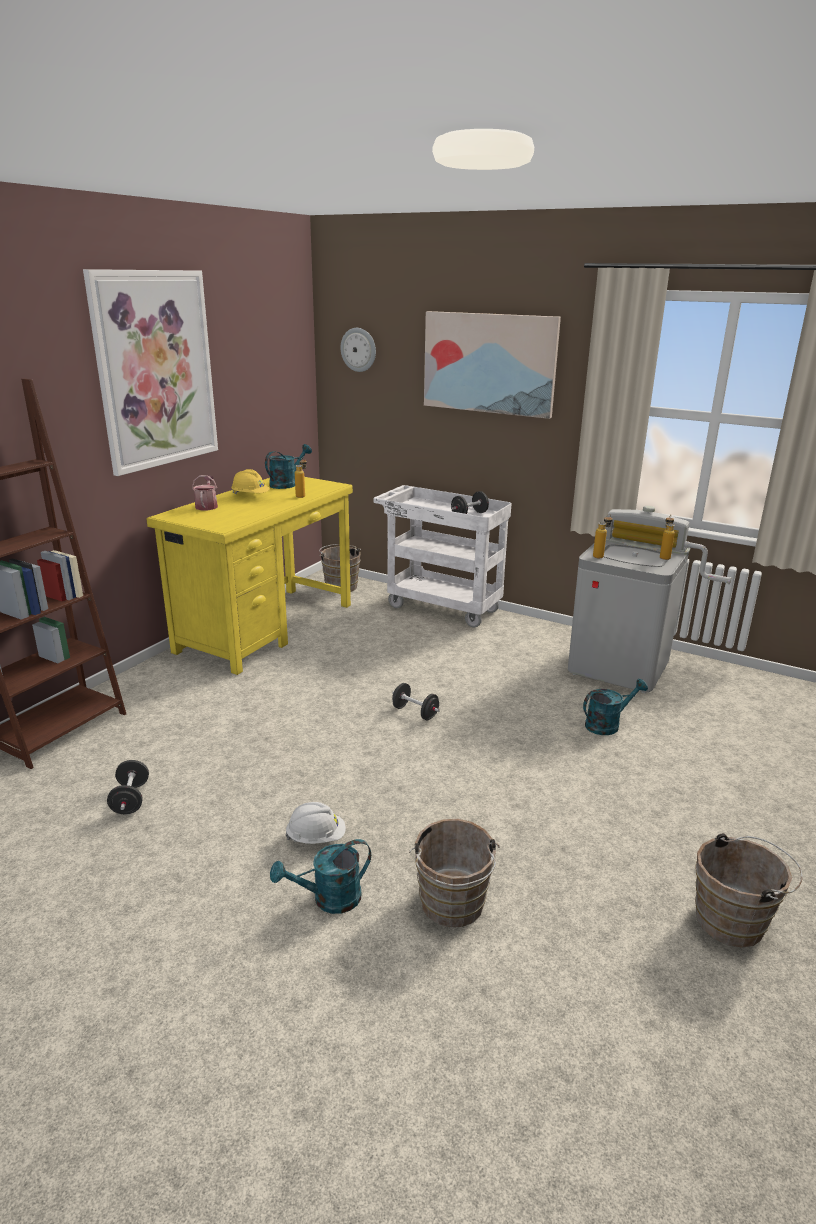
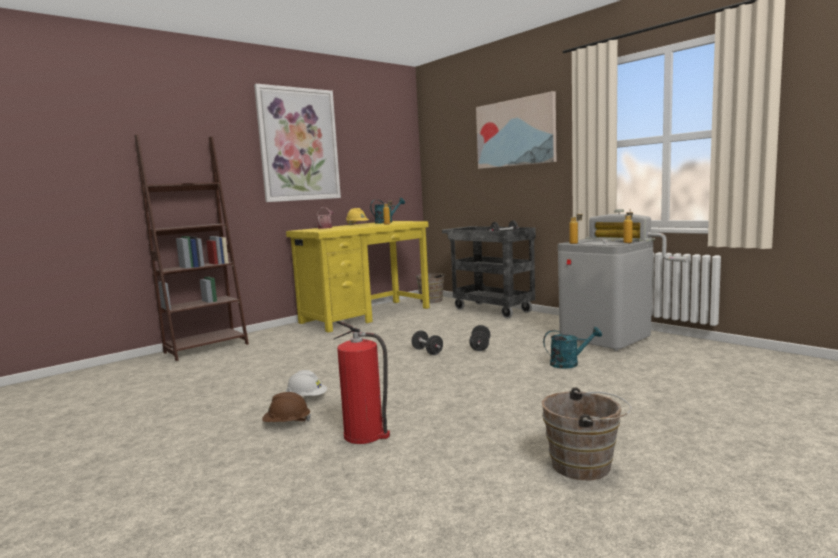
camera: 20 degrees right, 15 degrees down
black dumbbell [107,760,149,814] -> black dumbbell moved to [469,325,490,351]
turquoise watering can [270,839,371,914] -> brown hard hat [262,392,311,422]
wall clock [340,328,376,372] -> none
white cart [374,485,511,627] -> black cart [442,226,536,318]
brown bucket [409,819,500,927] -> fire extinguisher [333,321,390,444]

